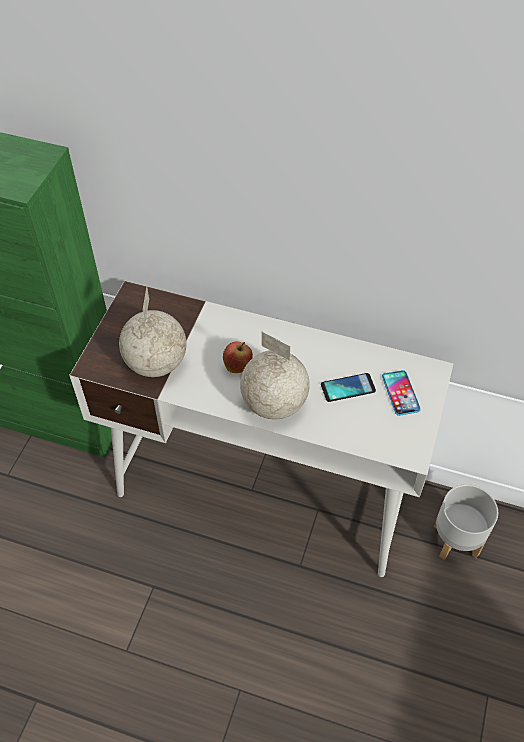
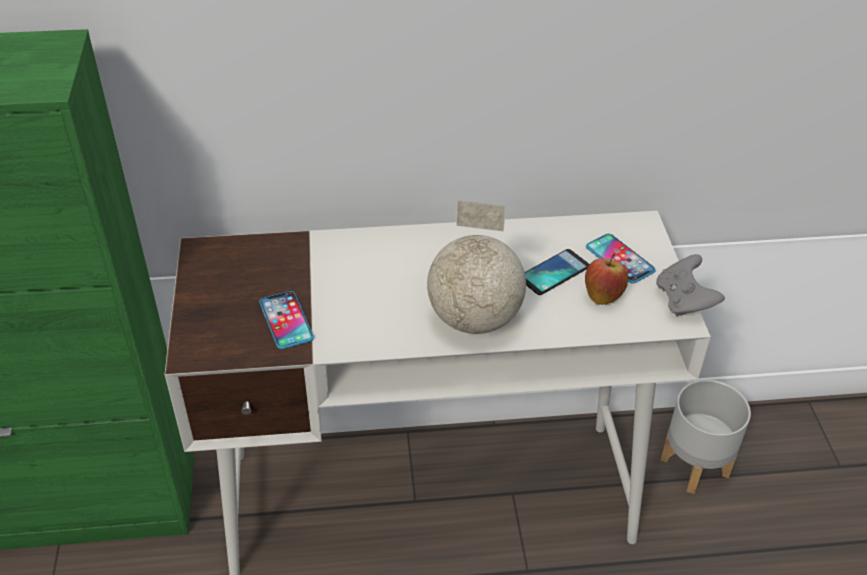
camera: 25 degrees left, 10 degrees down
globe [119,286,186,377] -> phone [259,291,314,349]
apple [223,342,253,373] -> apple moved to [585,253,628,305]
none -> grey game controller [656,254,725,317]

